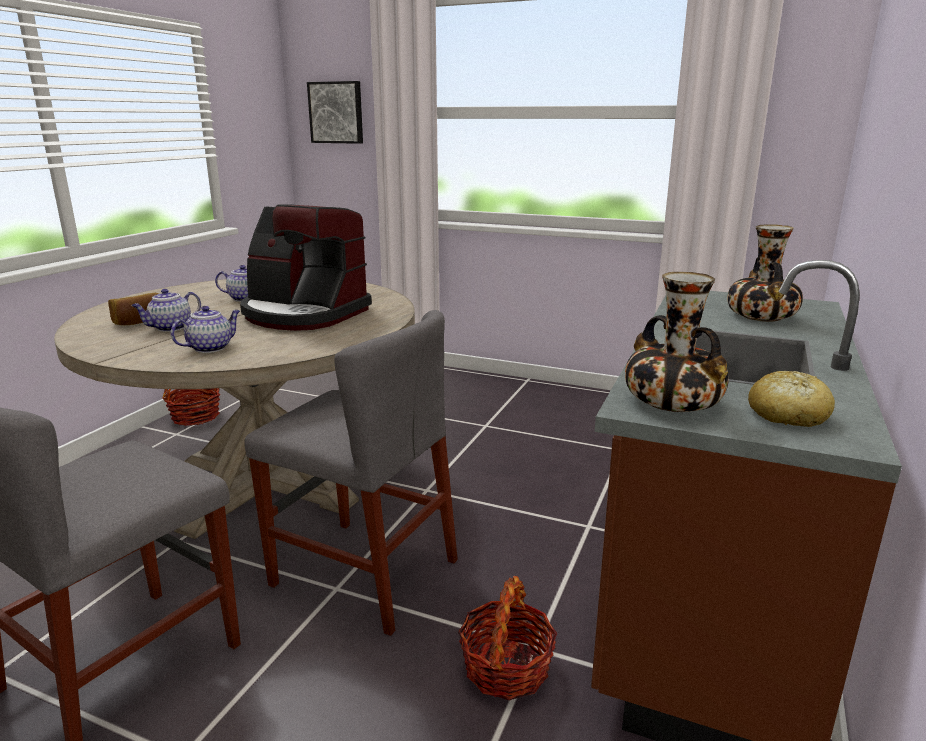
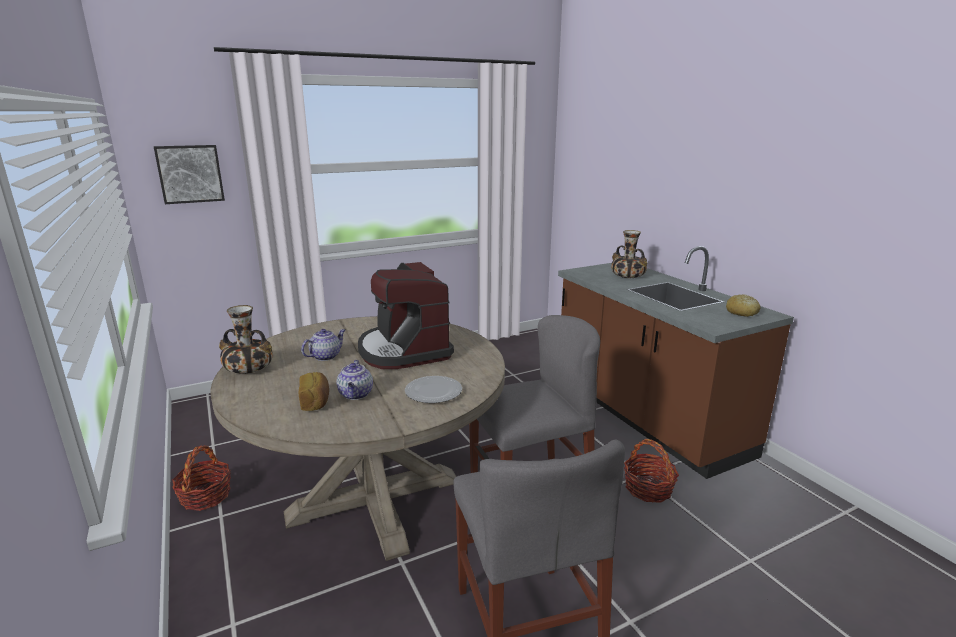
camera: 50 degrees left, 0 degrees up
teapot [171,306,240,353] -> plate [405,376,462,403]
coffee machine [240,204,372,331] -> coffee machine turned 90 degrees clockwise [358,262,454,369]
vase [625,272,728,412] -> vase moved to [219,305,273,374]

